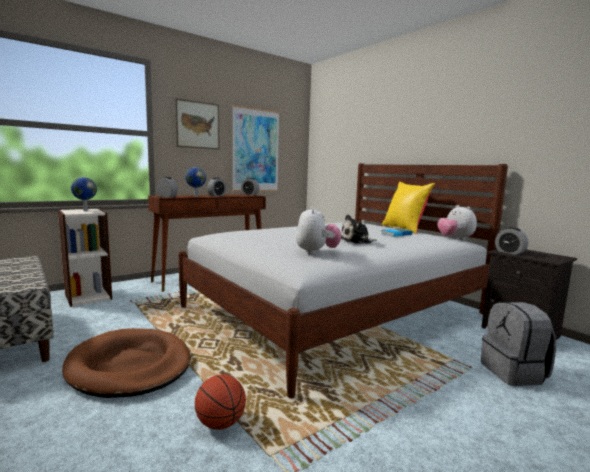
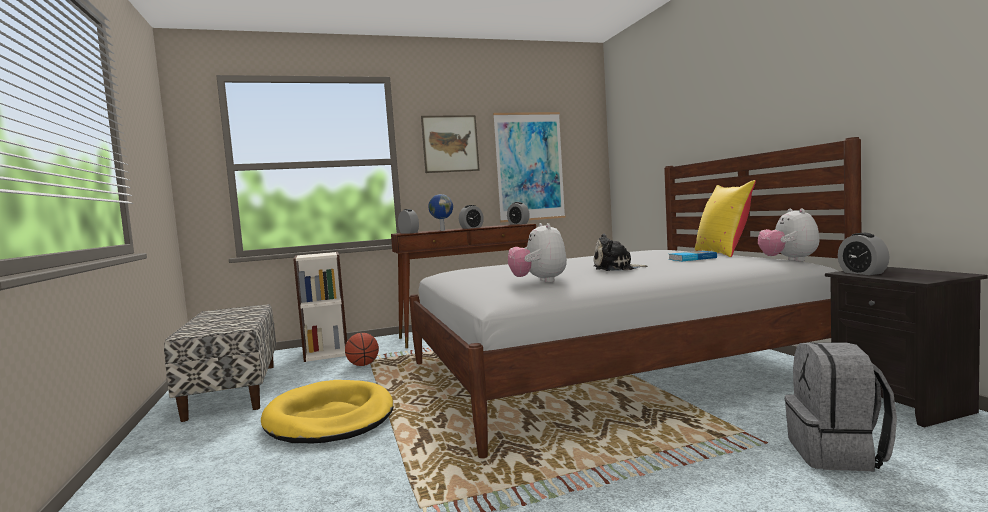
camera: 20 degrees right, 5 degrees down
brown dog bed [62,328,191,398] -> yellow dog bed [261,380,393,443]
globe [71,177,97,211] -> none
basketball [195,374,246,430] -> basketball moved to [345,333,379,366]
plush toy [296,207,341,254] -> plush toy turned 150 degrees clockwise [508,223,567,283]

